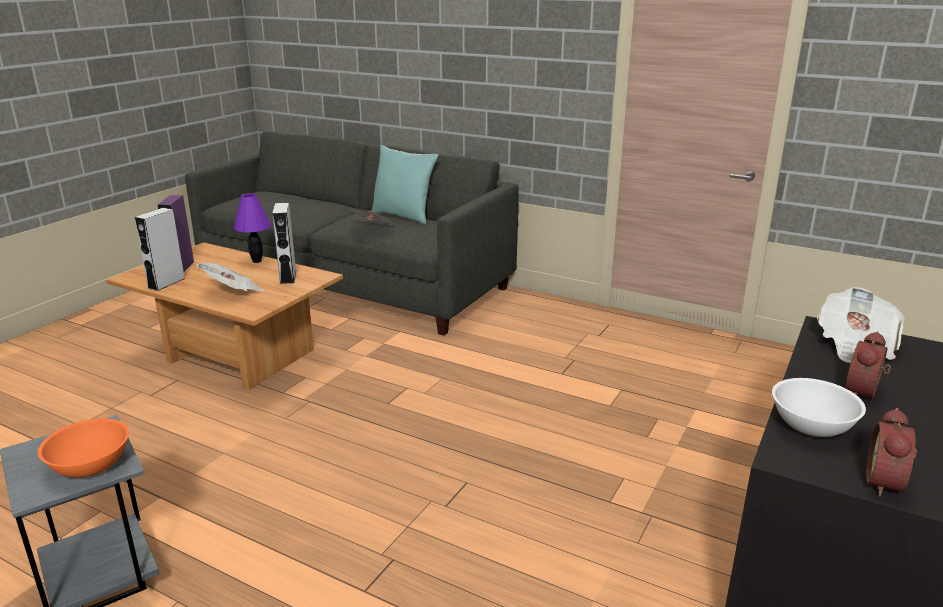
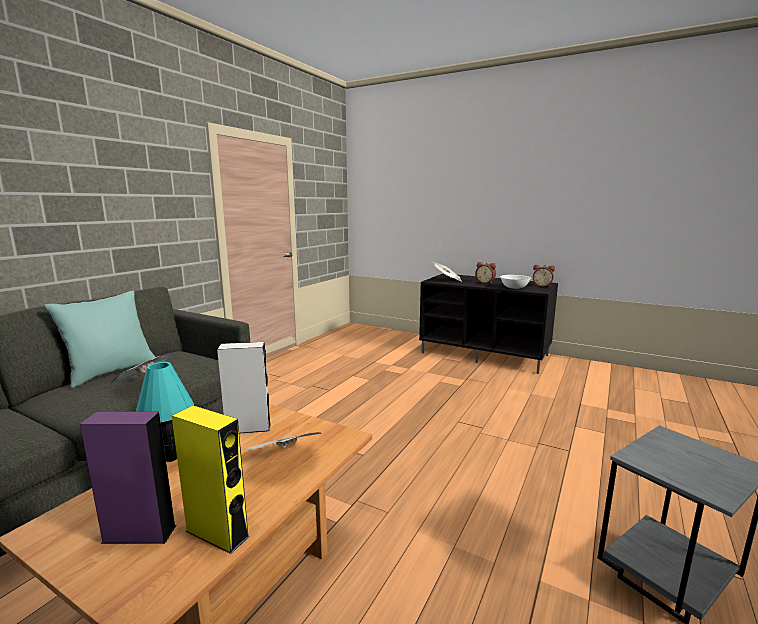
camera: 90 degrees left, 10 degrees down
orange bowl [38,418,129,478] -> none
grey speaker [135,208,185,291] -> yellow speaker [172,406,250,554]
purple table lamp [234,193,272,263] -> turquoise table lamp [135,362,194,462]

